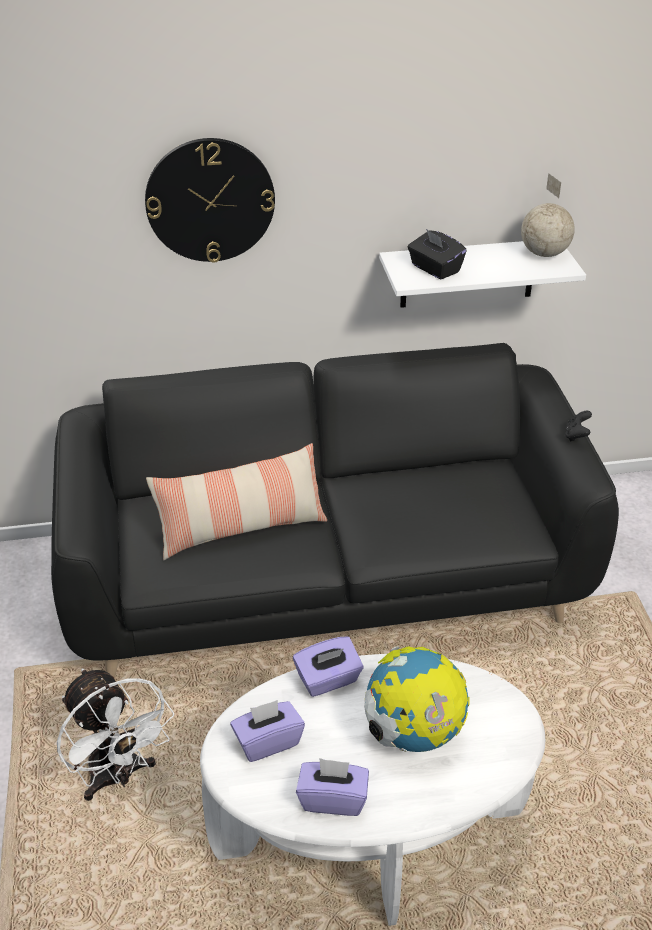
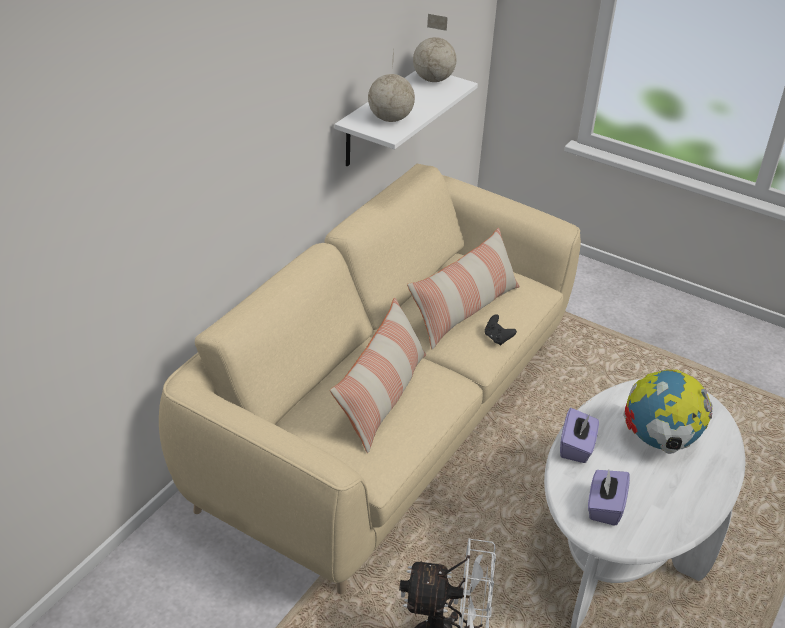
camera: 50 degrees left, 0 degrees up
black sofa [51,343,619,678] -> beige sofa [159,164,581,594]
wall clock [145,138,275,263] -> none
purple tissue box [296,758,369,816] -> none
black tissue box [408,229,467,279] -> globe [368,51,415,122]
black game controller [565,411,592,442] -> black game controller moved to [485,314,517,346]
none -> pillow [407,228,520,349]

